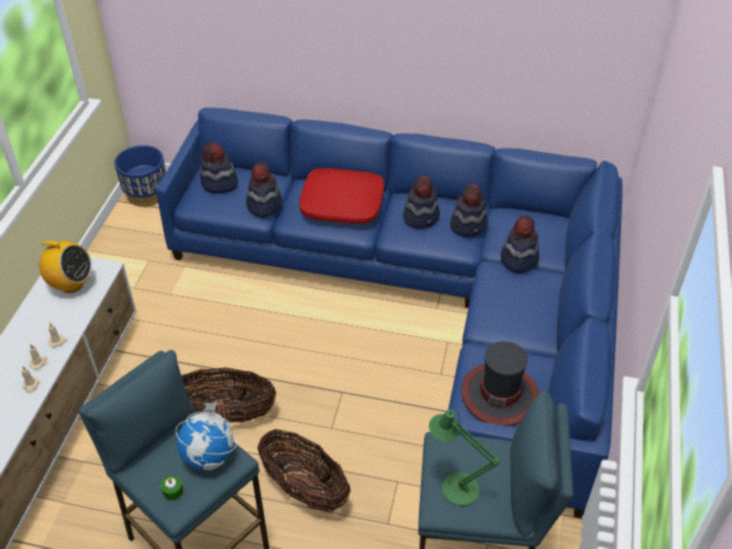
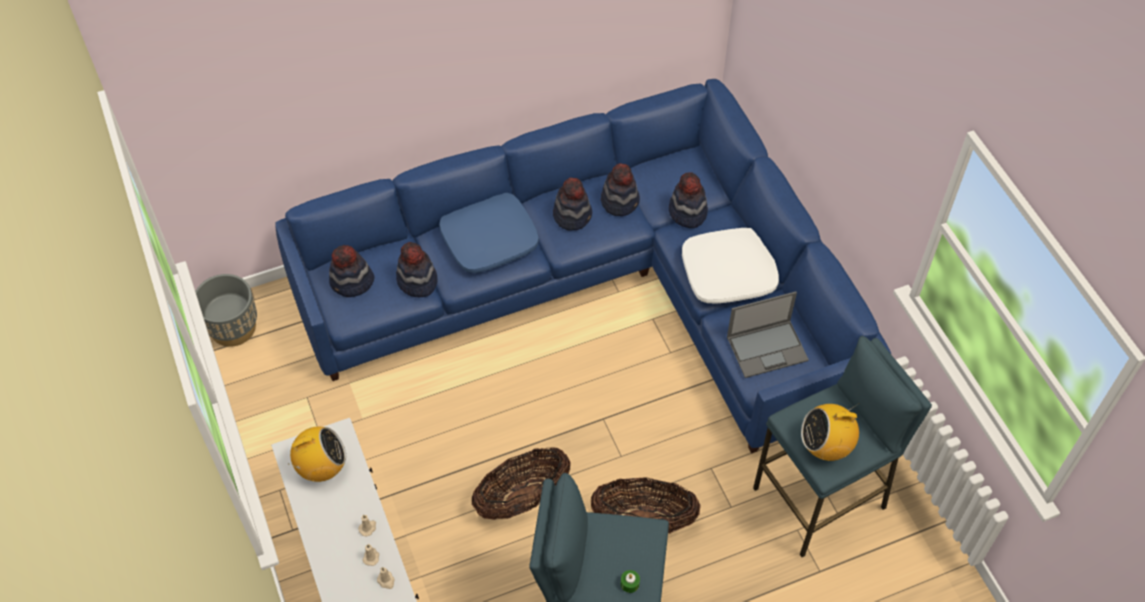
camera: 35 degrees left, 10 degrees up
blue planter [114,145,166,207] -> grey planter [195,274,257,347]
globe [175,401,237,470] -> none
red pillow [299,168,384,223] -> blue pillow [439,193,539,273]
green table lamp [429,409,500,506] -> radio [801,403,859,461]
hat [461,341,539,426] -> laptop [727,291,809,378]
none -> white pillow [682,228,779,303]

